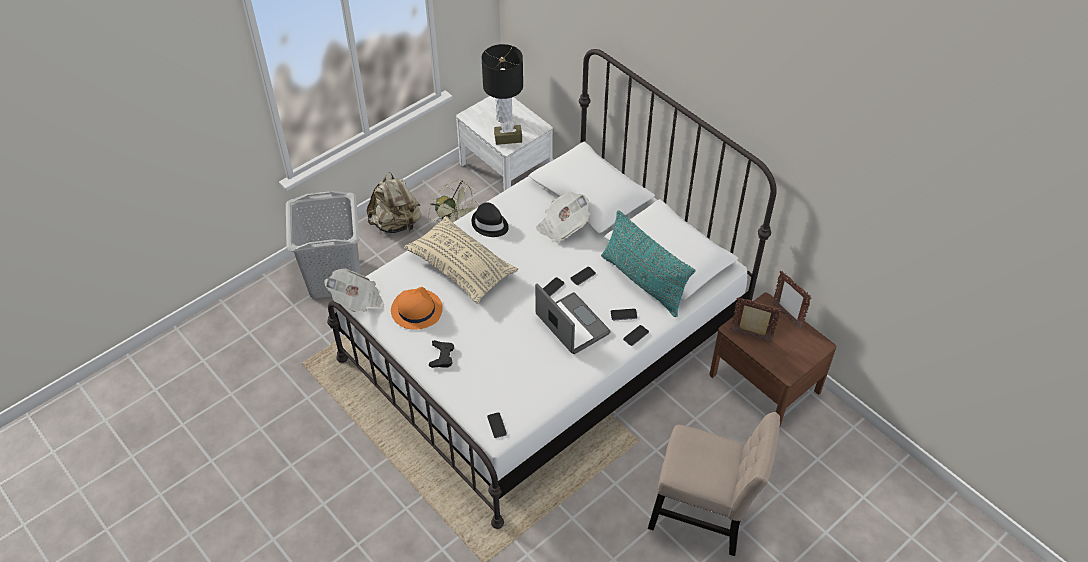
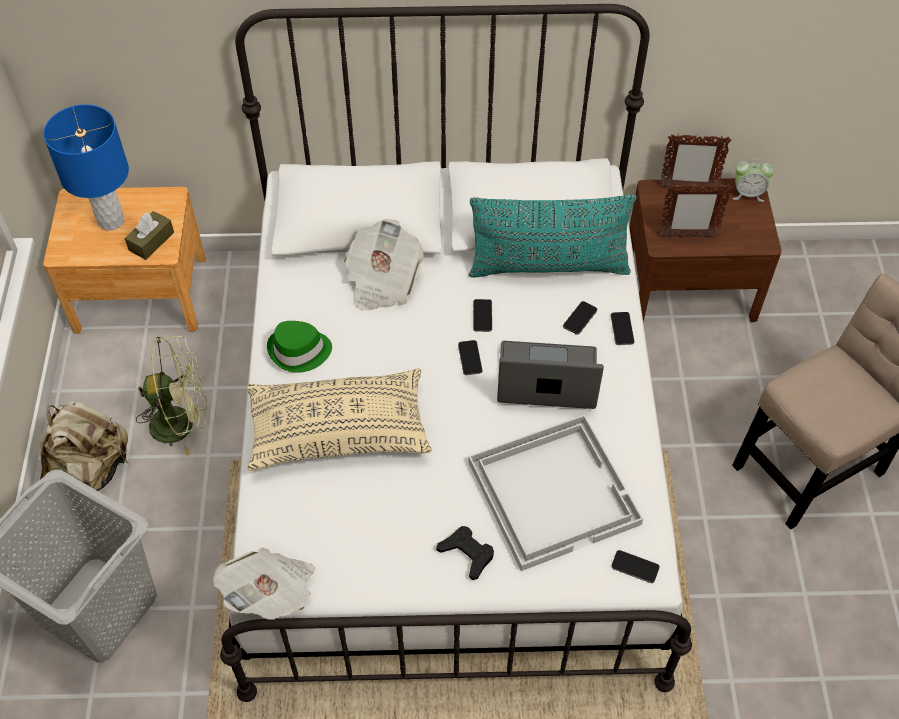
camera: 50 degrees left, 5 degrees up
orange hat [391,287,443,330] -> none
white nightstand [456,96,553,191] -> brown nightstand [43,187,206,334]
black hat [472,202,509,237] -> green hat [267,321,332,373]
black table lamp [481,44,523,123] -> blue table lamp [43,104,129,231]
picture frame [730,297,781,342] -> picture frame turned 150 degrees counterclockwise [658,183,732,238]
none -> white tray [468,415,643,571]
none -> alarm clock [732,159,774,202]

